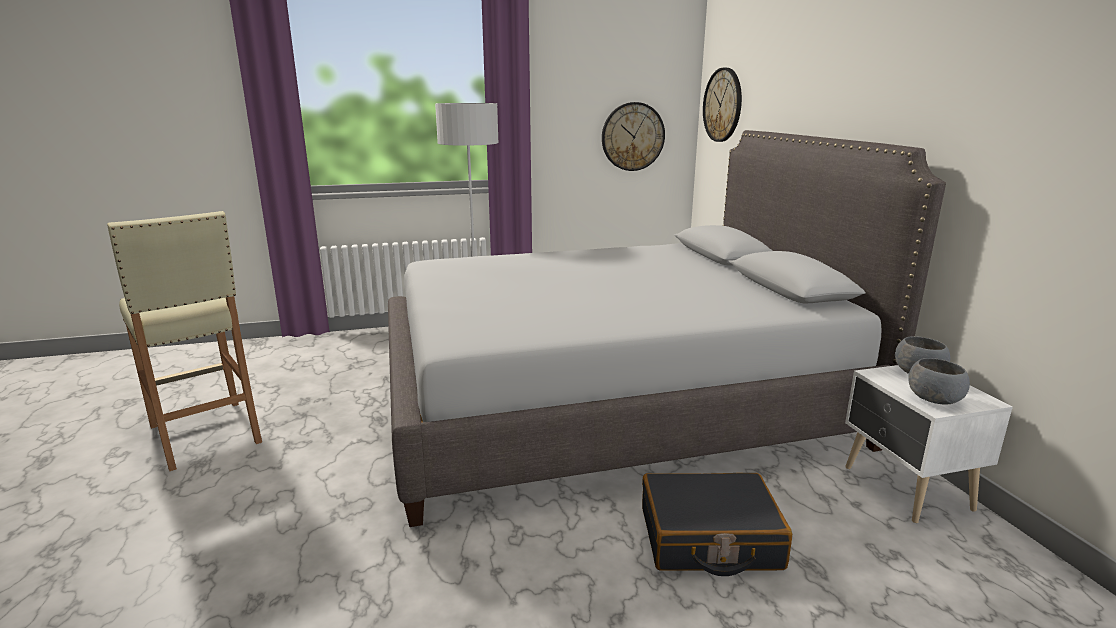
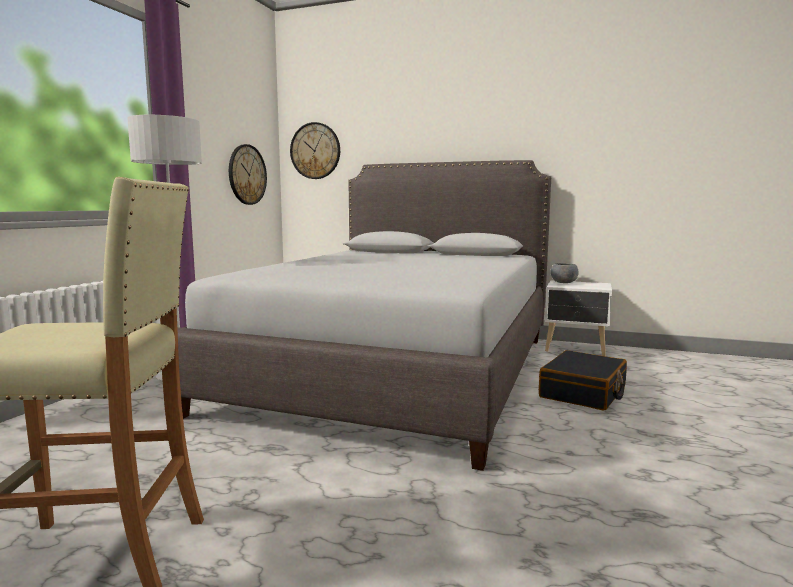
camera: 55 degrees left, 10 degrees down
grey bowl [908,358,970,405] -> none

